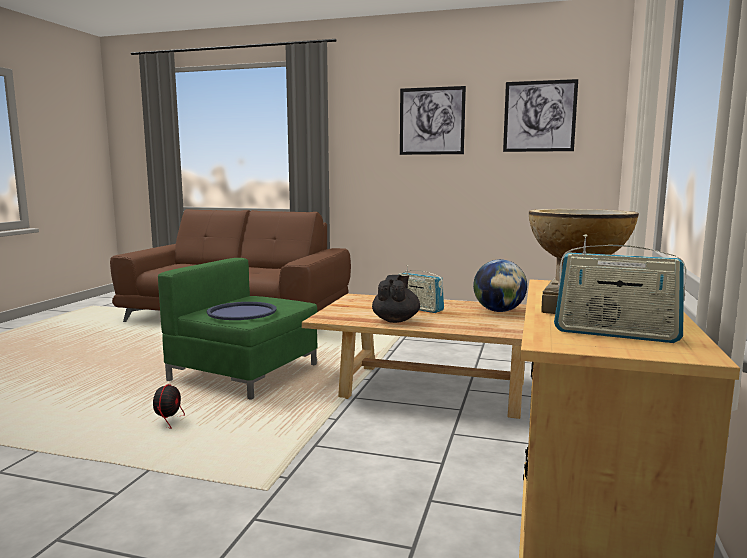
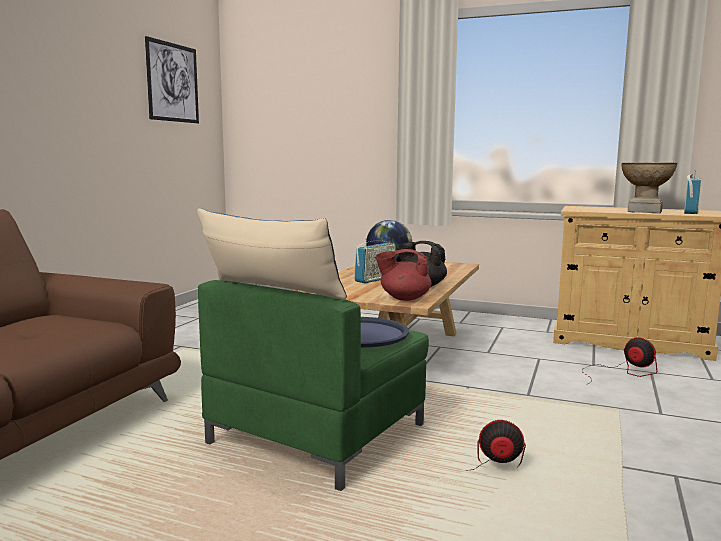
camera: 85 degrees left, 0 degrees up
picture [400,86,466,155] -> none
none -> pillow [197,208,347,300]
none -> red teapot [376,249,432,301]
none -> fan [583,337,657,385]

